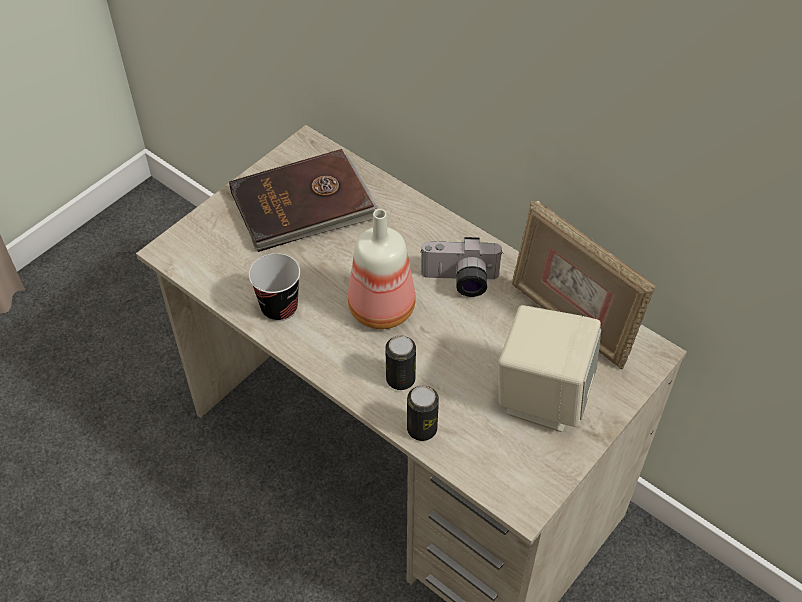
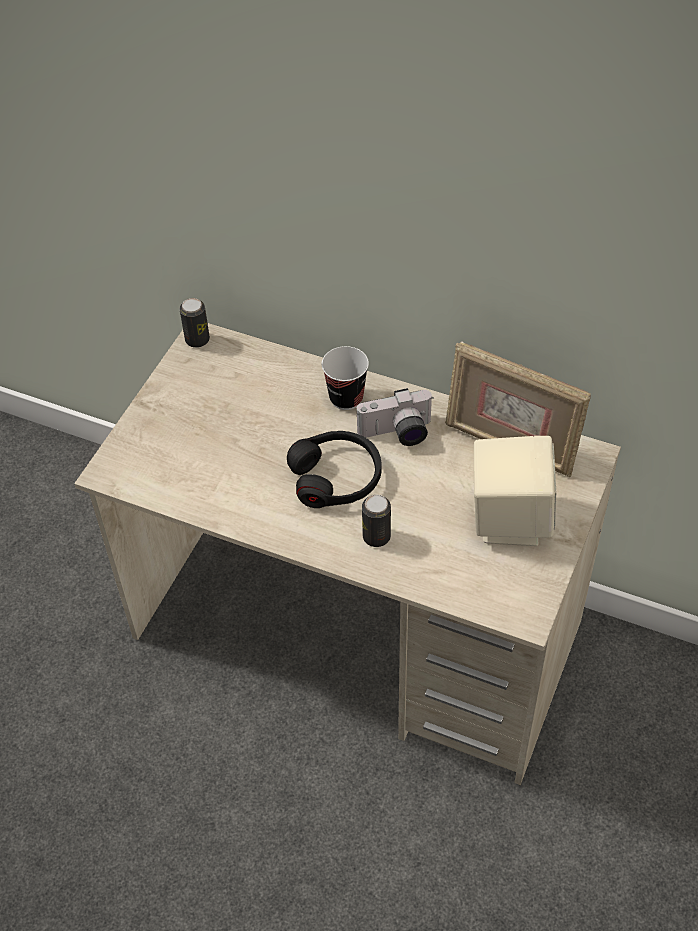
camera: 15 degrees left, 0 degrees up
brown book [229,149,378,252] -> none
cup [249,253,300,322] -> cup moved to [322,346,369,410]
bottle [348,209,416,329] -> black headphones [287,431,382,508]
can [407,386,439,441] -> can moved to [180,298,210,348]

